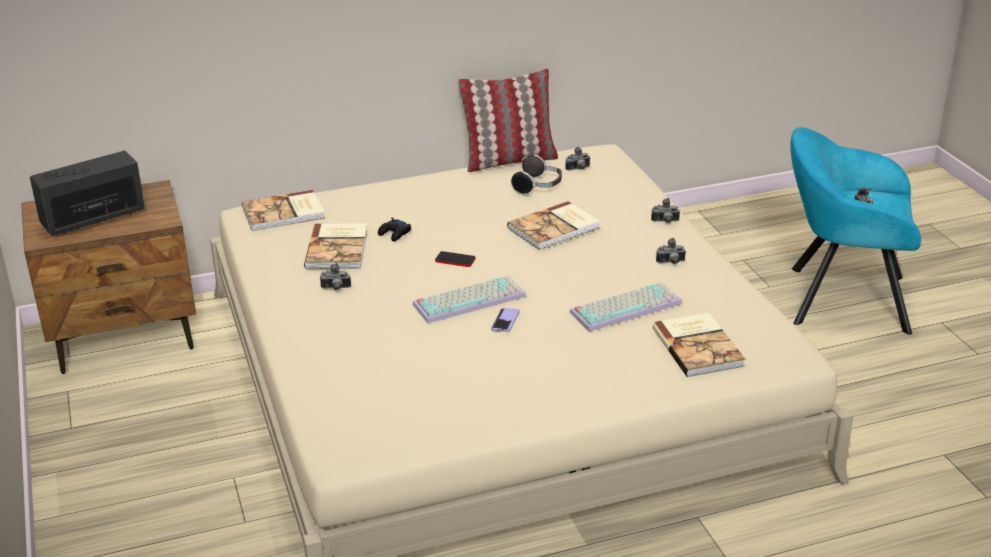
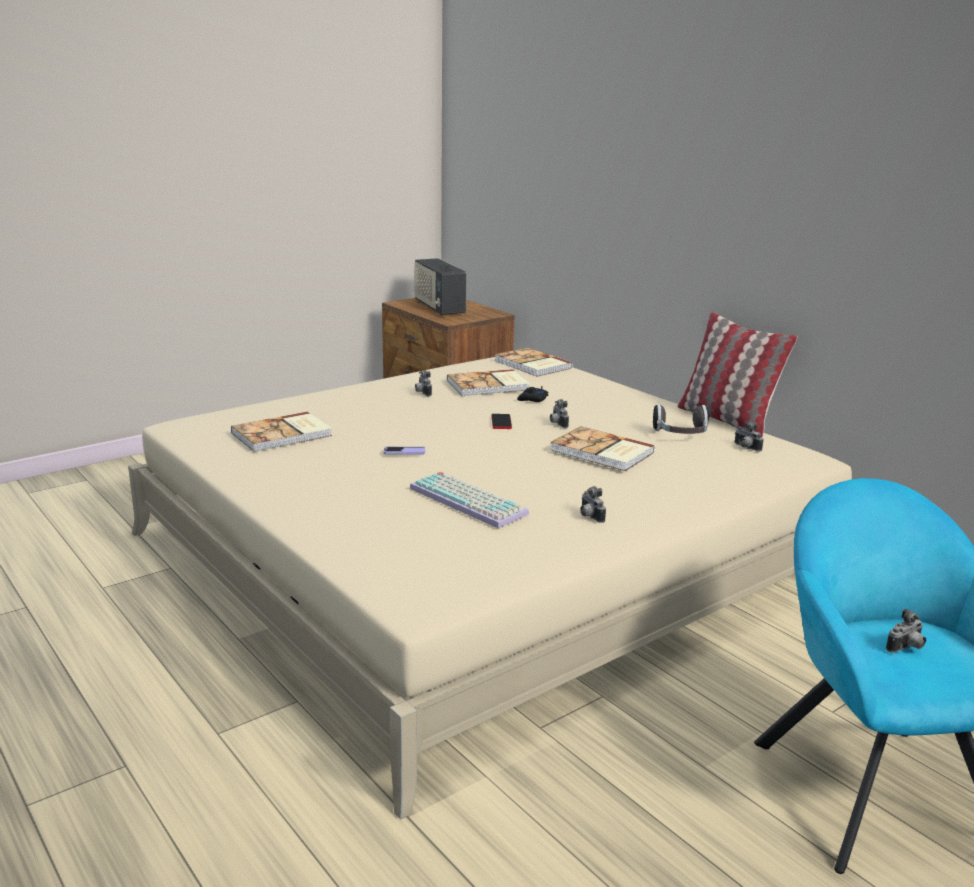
camera: 70 degrees right, 10 degrees down
radio [30,151,145,236] -> radio turned 150 degrees counterclockwise [414,258,467,315]
keyboard [413,275,526,323] -> none
camera [651,198,680,223] -> camera moved to [550,399,569,428]
book [652,313,745,377] -> book moved to [231,412,332,452]

